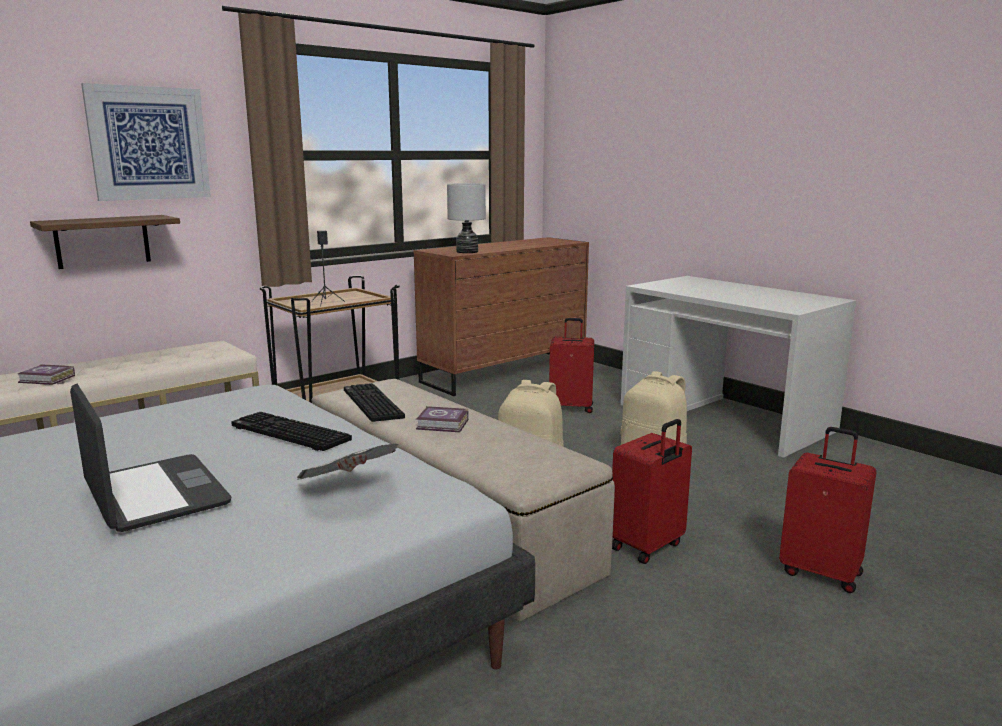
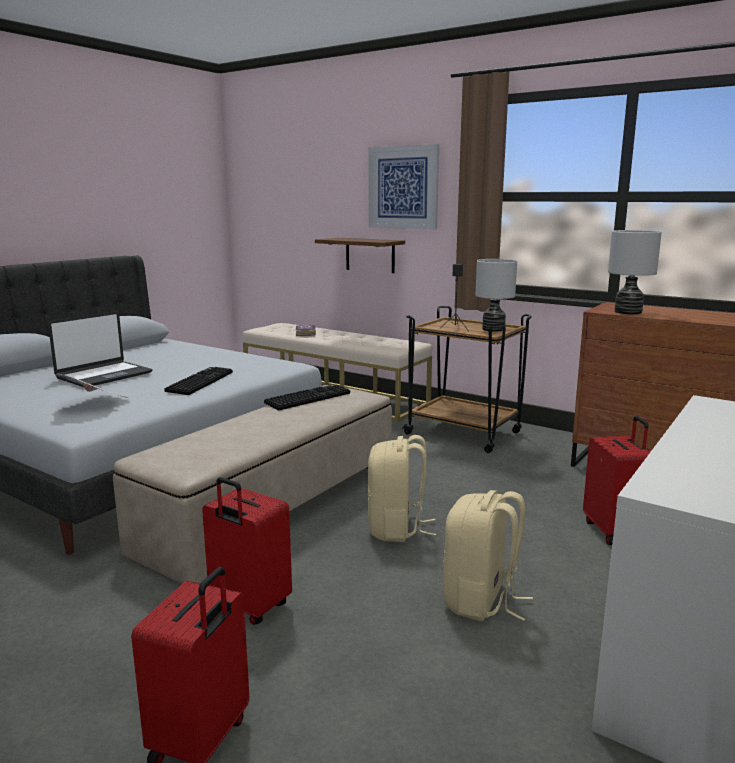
camera: 75 degrees right, 0 degrees up
book [416,406,469,432] -> none
none -> grey table lamp [475,259,517,332]

